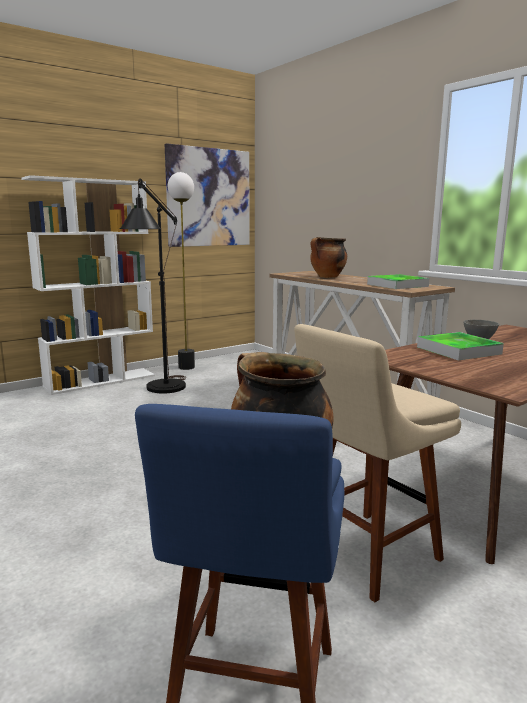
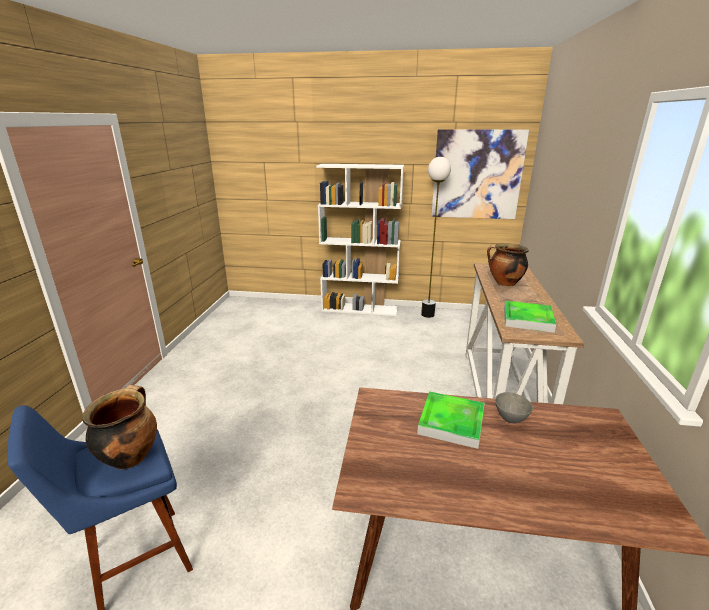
camera: 45 degrees right, 10 degrees up
black floor lamp [119,178,186,394] -> none
beige stool [294,324,461,603] -> none

